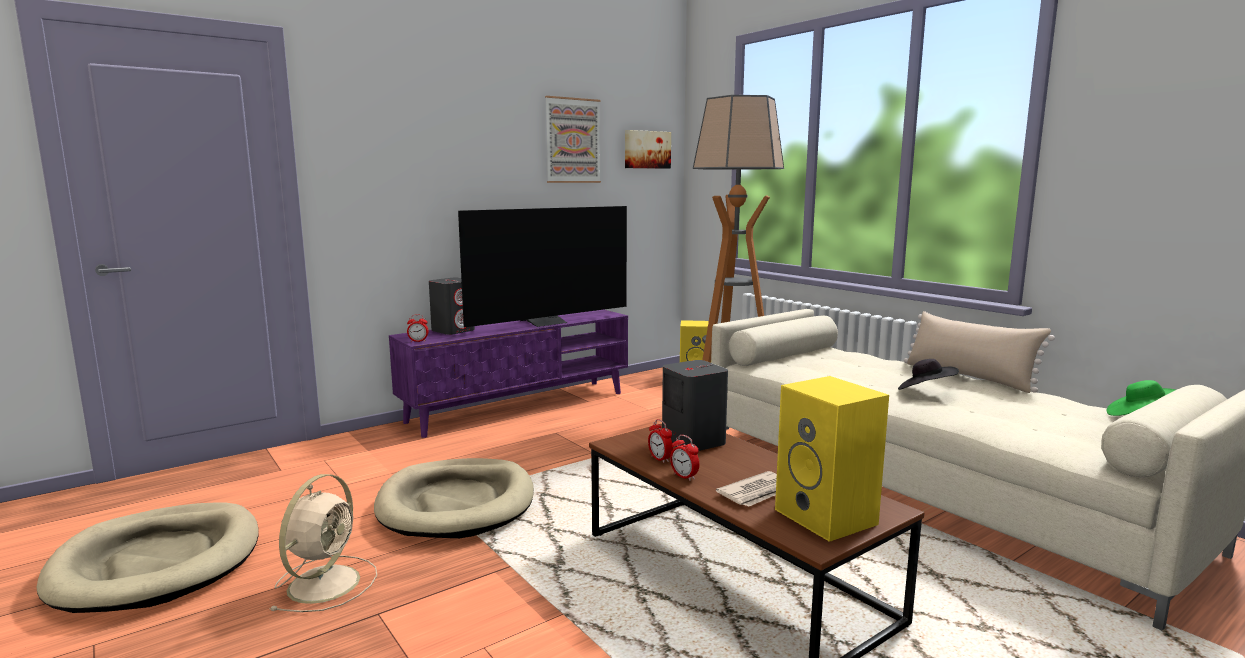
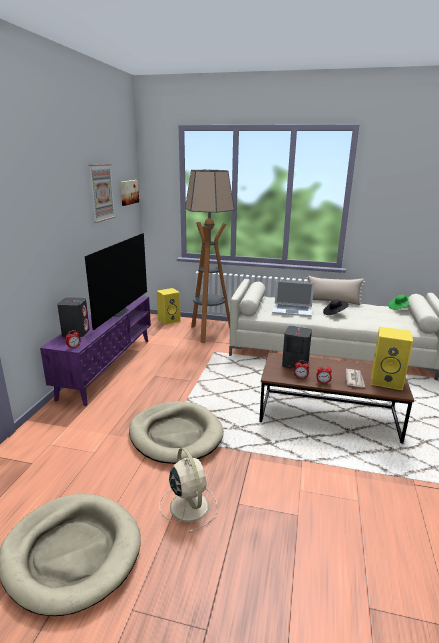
camera: 40 degrees left, 10 degrees up
none -> laptop [272,280,314,317]

